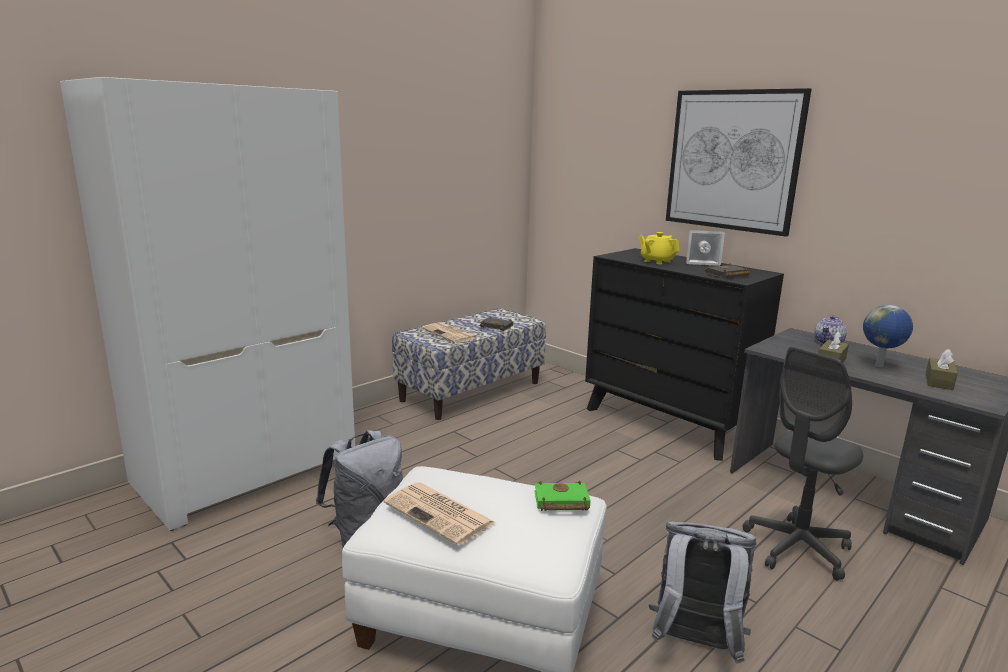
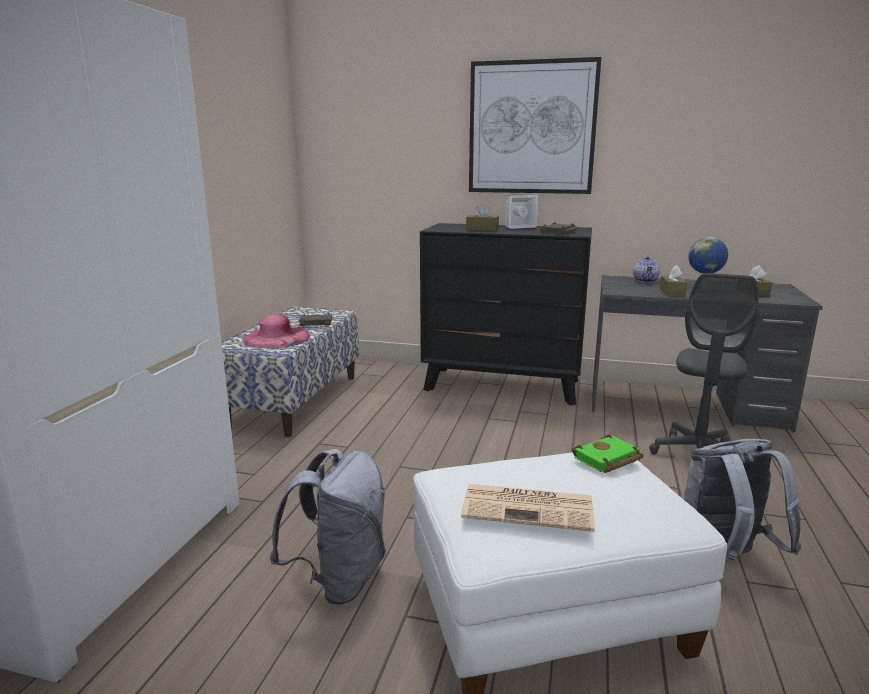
camera: 30 degrees left, 0 degrees up
newspaper [422,322,477,343] -> pink hat [242,314,310,348]
yellow teapot [639,232,680,264] -> brown tissue box [466,203,499,231]

